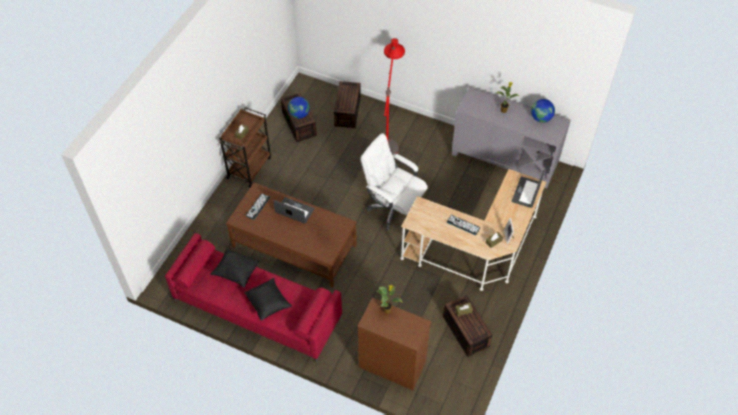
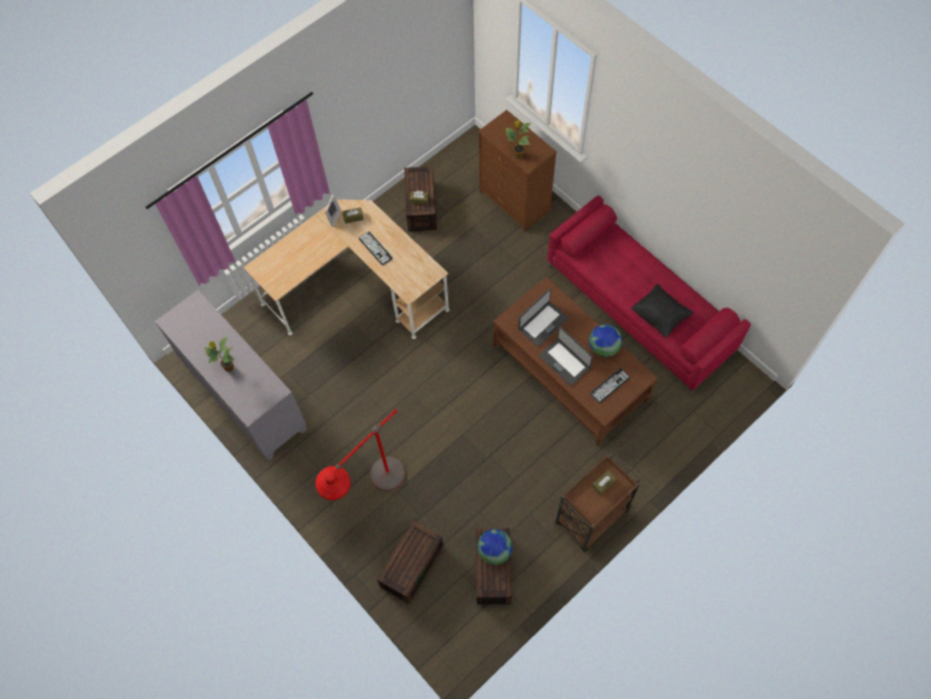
camera: 155 degrees left, 10 degrees up
black pillow [245,278,292,321] -> none
white office chair [361,133,428,230] -> none
laptop [512,170,544,208] -> laptop moved to [518,289,569,347]
globe [531,99,555,123] -> globe moved to [589,324,622,357]

